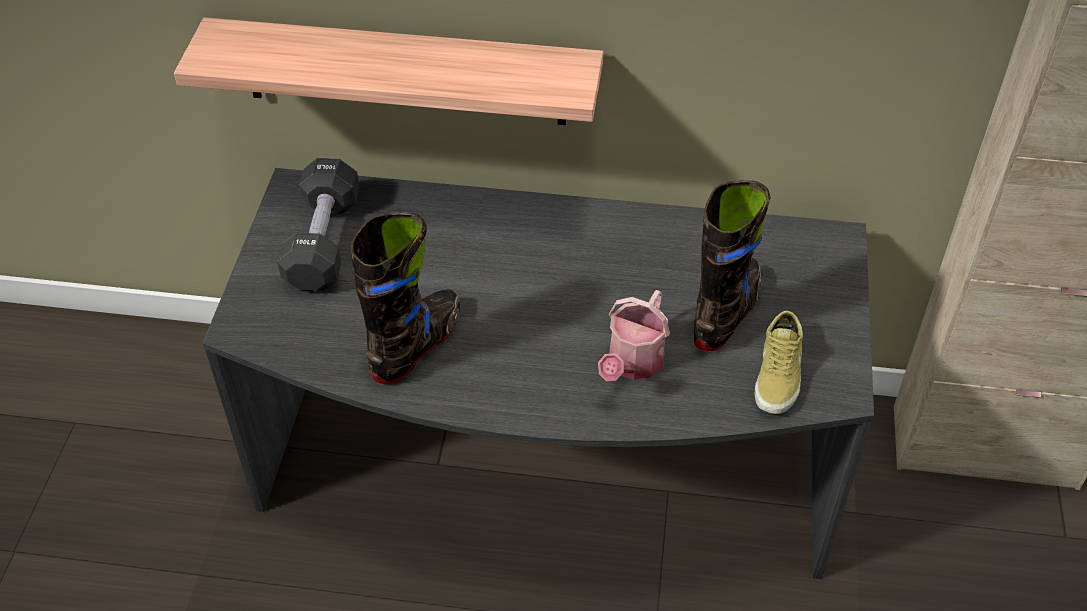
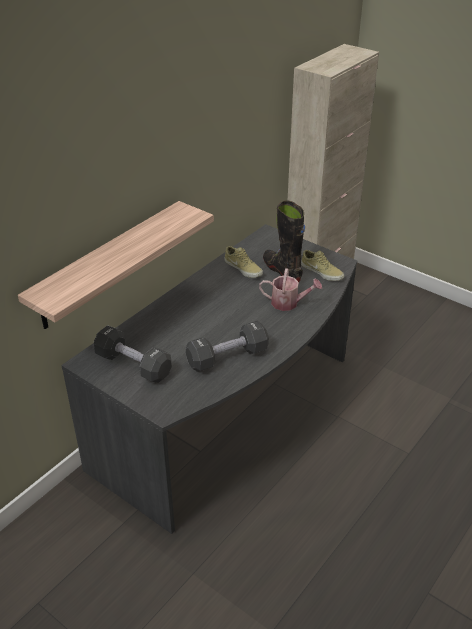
camera: 60 degrees left, 10 degrees down
black boot [351,212,460,384] -> black dumbbell [186,321,269,372]
watering can [598,290,670,381] -> watering can turned 45 degrees counterclockwise [259,268,322,311]
none -> beige shoe [224,246,263,278]

